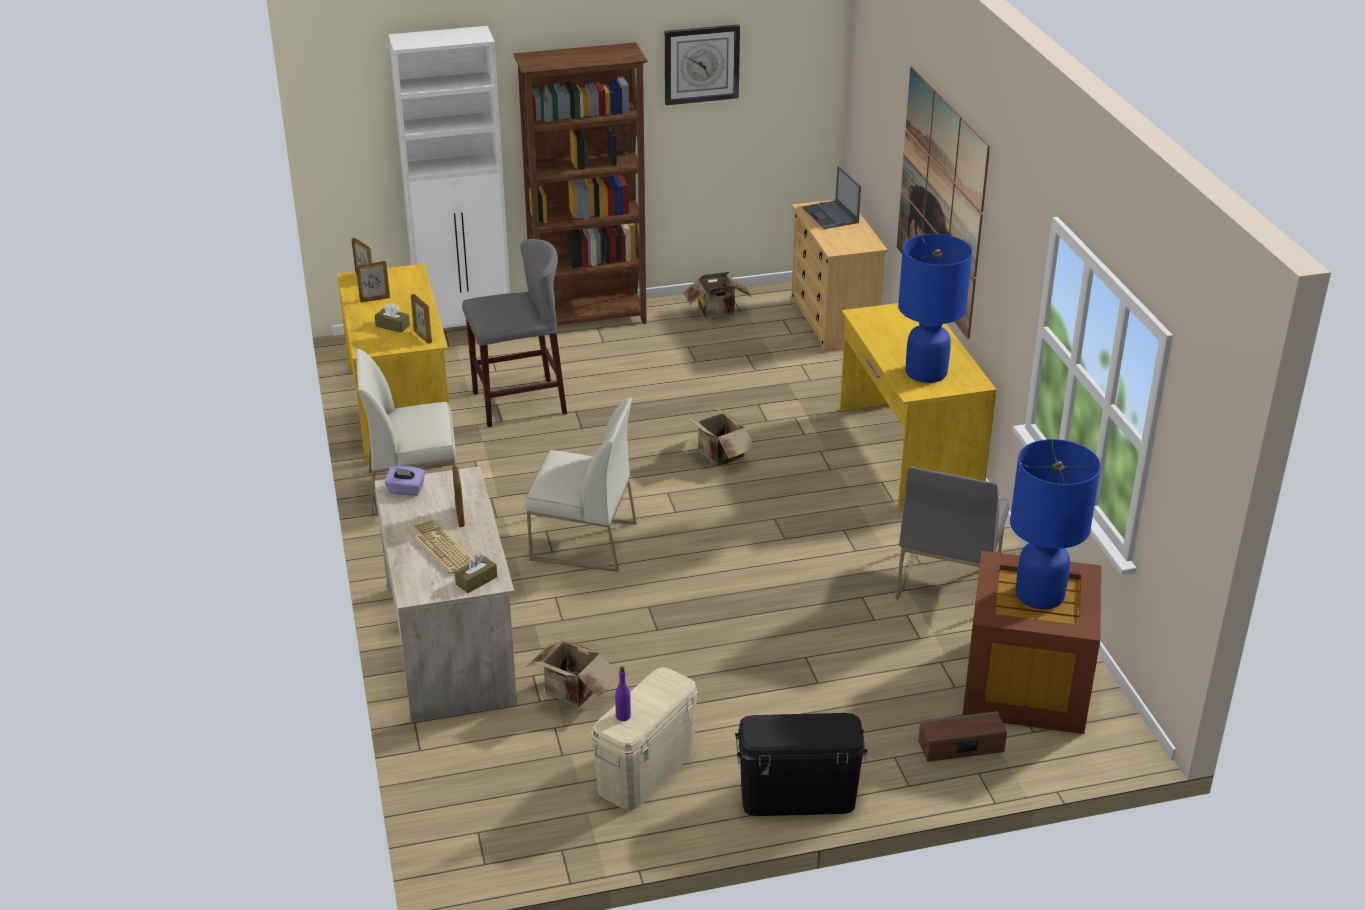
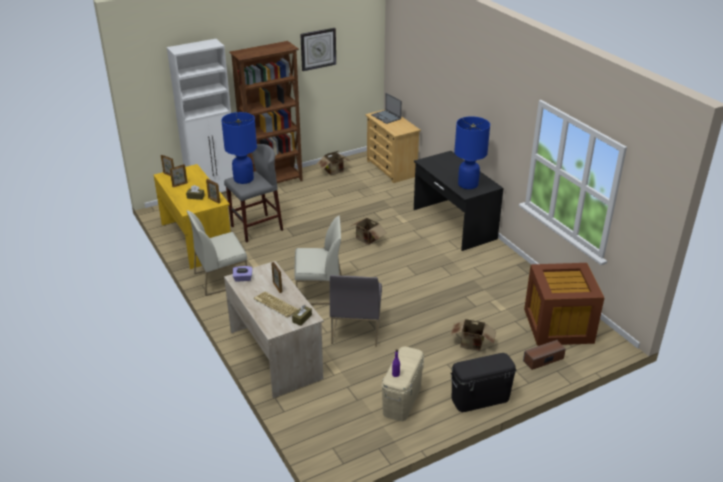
camera: 15 degrees left, 0 degrees up
cardboard box [526,638,619,708] -> cardboard box moved to [450,319,496,351]
yellow desk [840,303,996,507] -> black desk [414,151,504,251]
grey chair [895,466,1009,600] -> grey chair moved to [330,275,382,346]
picture [897,67,990,339] -> none
blue table lamp [1010,439,1101,609] -> blue table lamp moved to [221,112,257,184]

